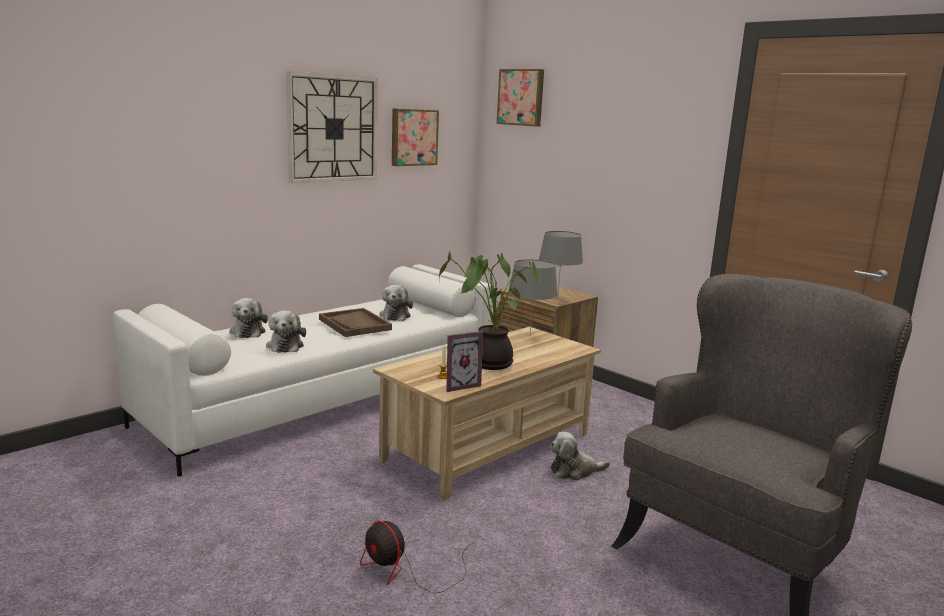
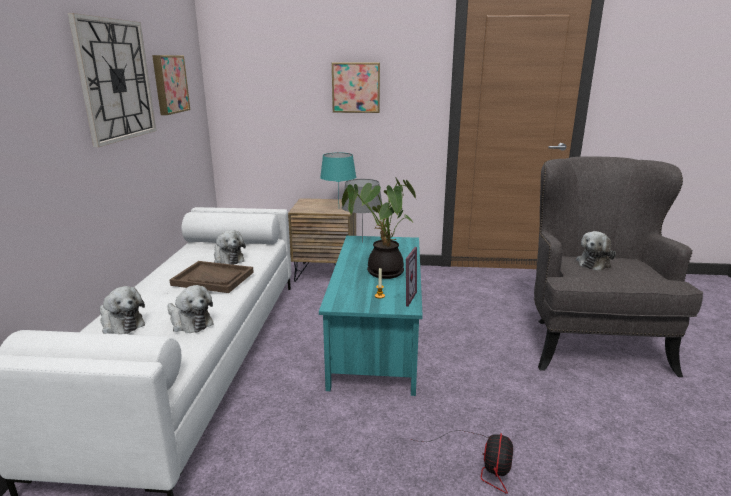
camera: 40 degrees left, 5 degrees up
fan [360,521,475,593] -> fan turned 75 degrees counterclockwise [411,430,513,494]
beige coffee table [373,327,601,501] -> turquoise coffee table [319,236,423,396]
picture [496,69,544,127] -> picture moved to [332,63,380,113]
grey table lamp [539,231,583,299] -> turquoise table lamp [320,152,356,198]
plush toy [550,432,610,480] -> plush toy moved to [576,231,616,271]

